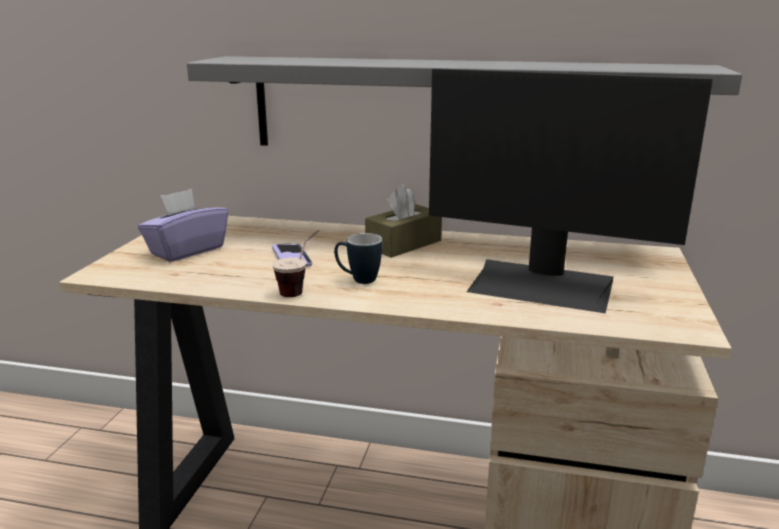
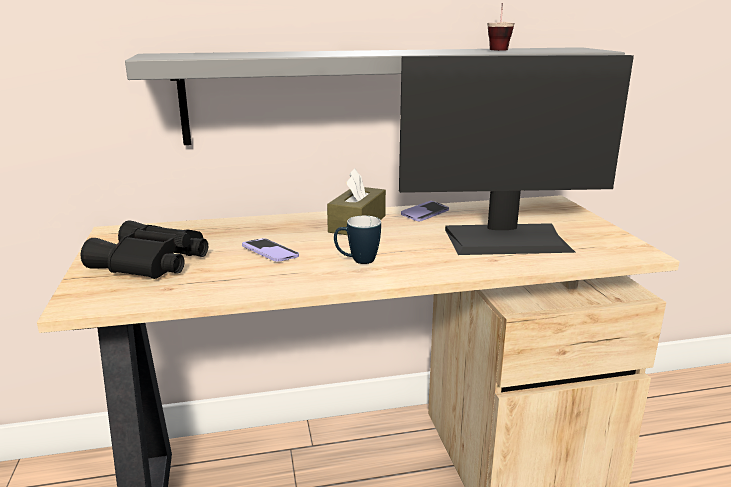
camera: 25 degrees left, 0 degrees up
purple tissue box [138,189,228,262] -> black binoculars [81,220,208,279]
cup [272,230,319,297] -> cup moved to [487,3,515,51]
none -> phone [401,201,449,221]

